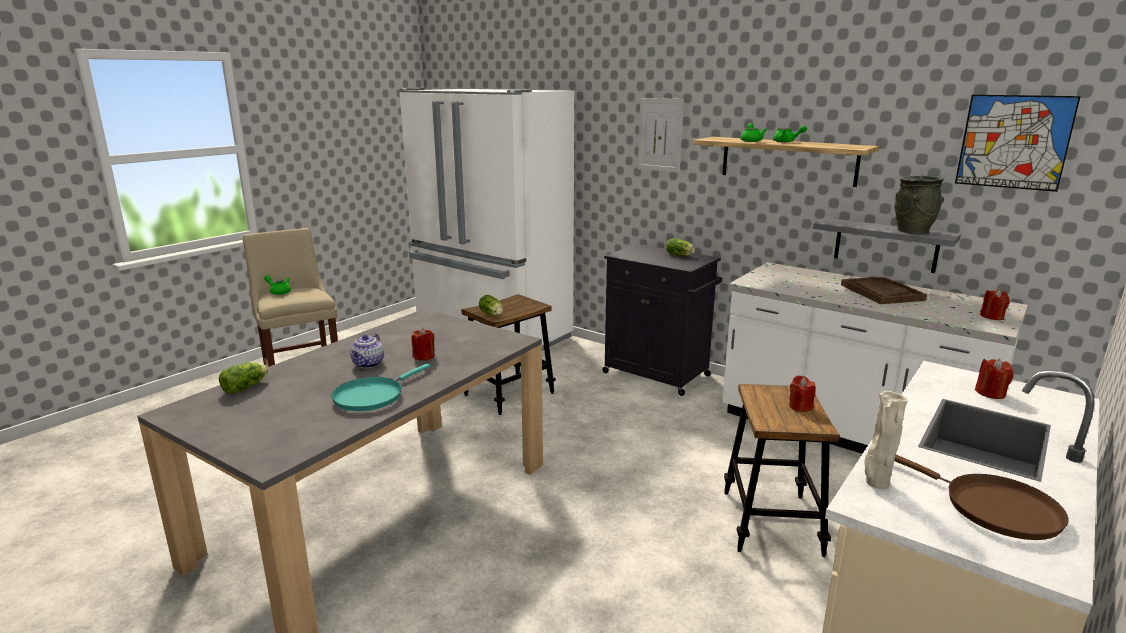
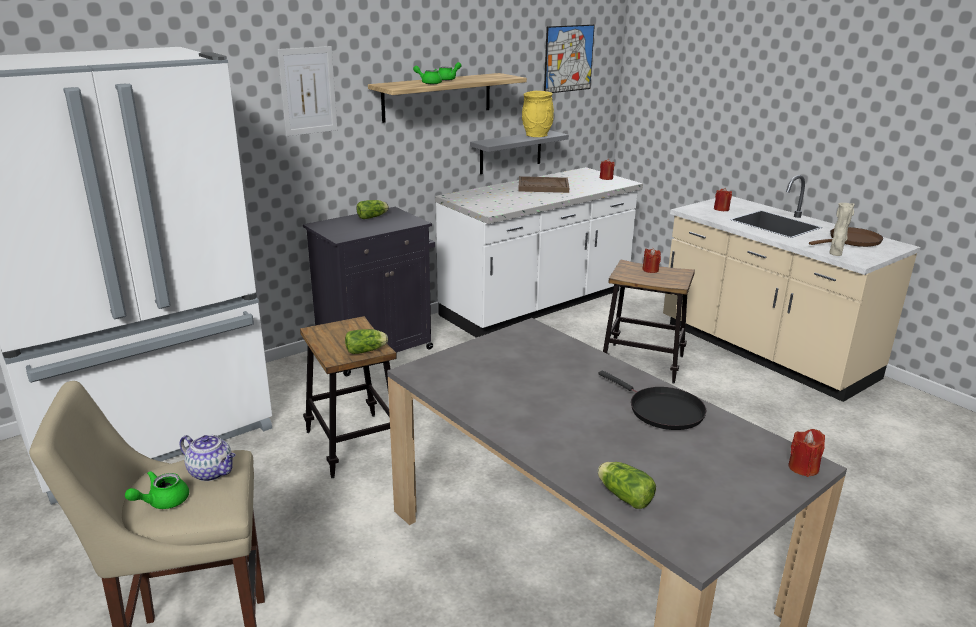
camera: 75 degrees left, 5 degrees up
turquoise frying pan [331,364,430,411] -> black frying pan [599,370,706,430]
teapot [350,333,384,368] -> teapot moved to [179,435,236,481]
red candle [411,328,435,361] -> red candle moved to [788,429,825,477]
grey vase [894,176,944,234] -> yellow vase [522,91,554,137]

